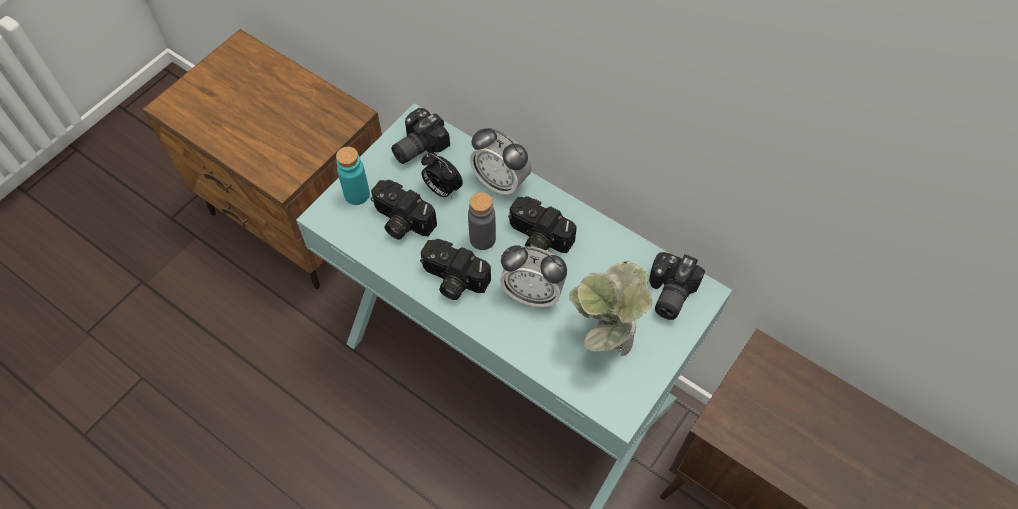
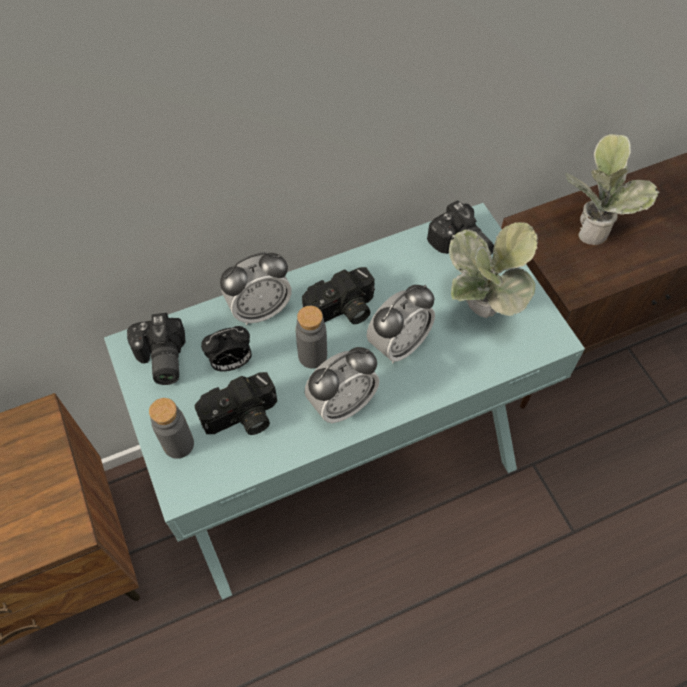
camera: 60 degrees left, 0 degrees up
turquoise bottle [336,147,370,205] -> grey bottle [149,398,194,459]
camera [420,239,491,300] -> alarm clock [305,347,379,424]
none -> potted plant [565,134,660,245]

